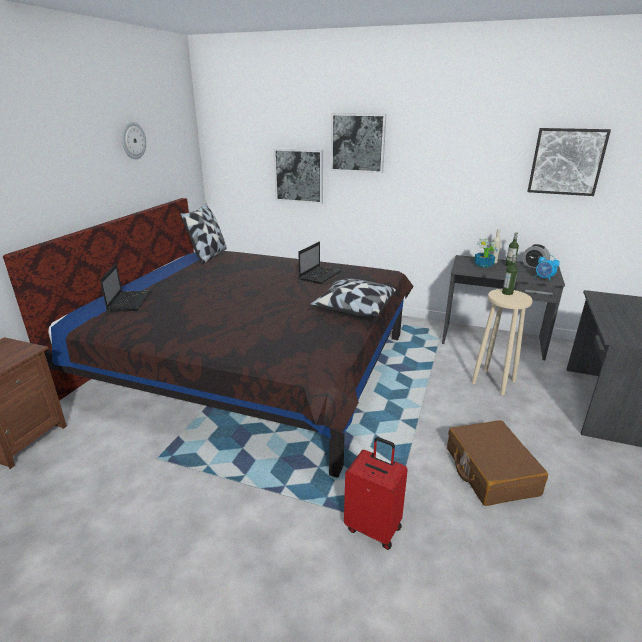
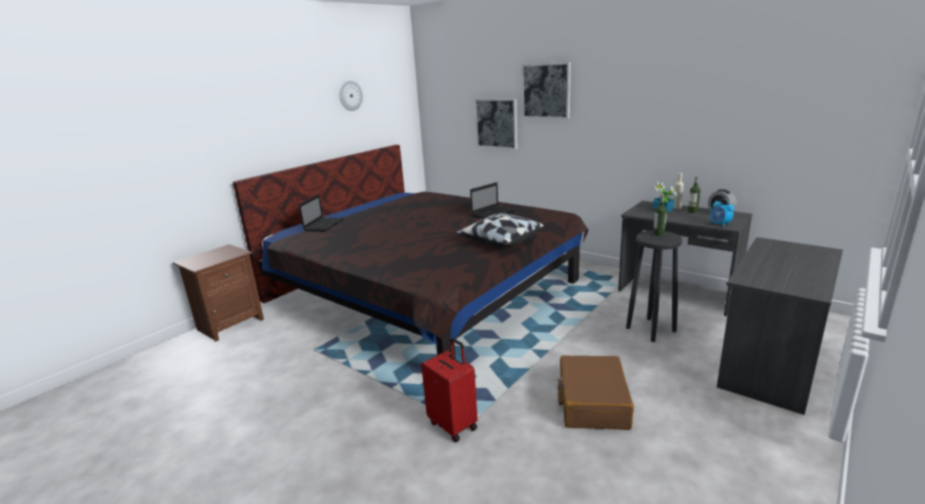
camera: 20 degrees right, 5 degrees down
pillow [180,203,227,265] -> none
beige stool [472,289,532,395] -> black stool [626,231,682,342]
picture [527,128,611,196] -> none

